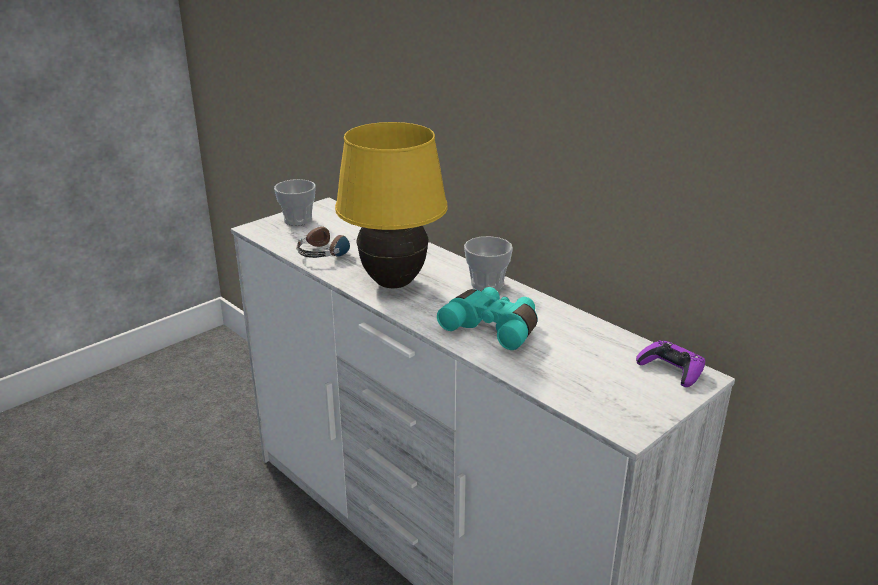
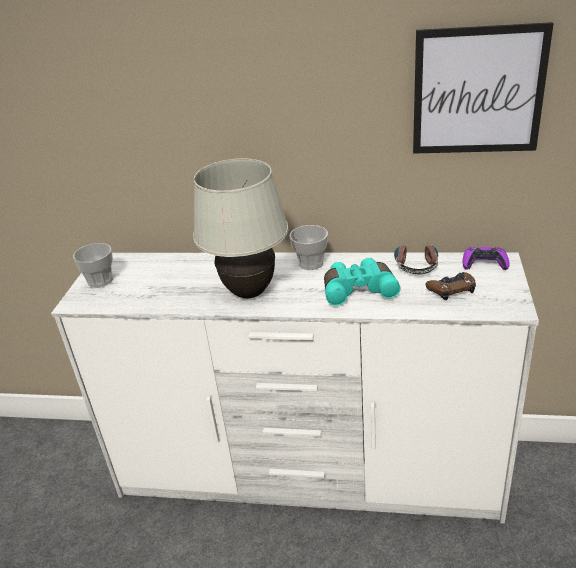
camera: 35 degrees left, 5 degrees up
headphones [296,226,355,258] -> headphones moved to [394,241,438,274]
yellow table lamp [335,122,448,289] -> white table lamp [193,158,289,298]
none -> picture [413,22,554,154]
none -> brown game controller [426,272,476,300]

